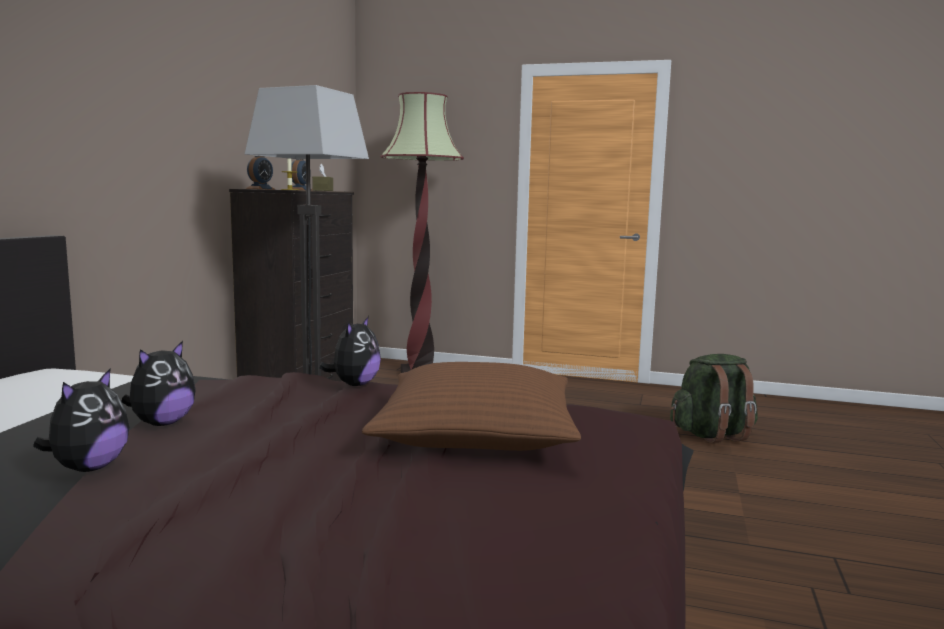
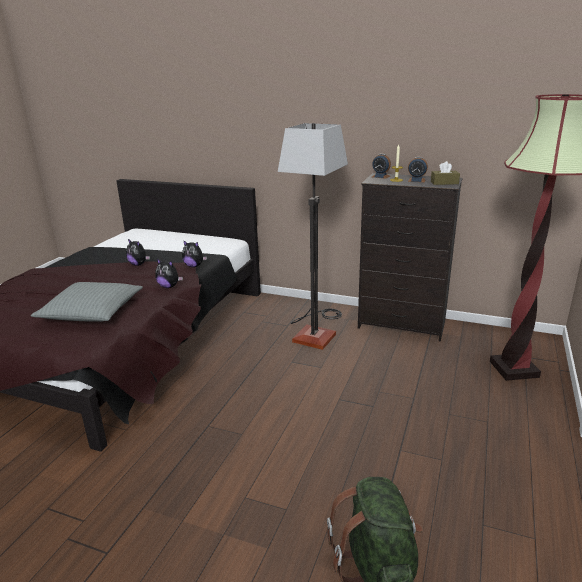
camera: 95 degrees right, 15 degrees up
plush toy [33,368,129,472] -> plush toy moved to [182,240,207,267]
brown pillow [362,362,581,451] -> grey pillow [31,282,143,322]

